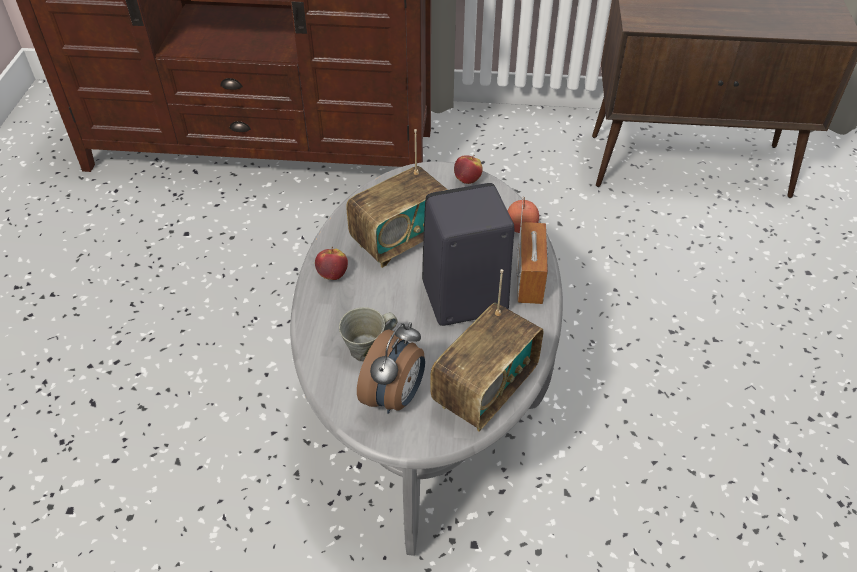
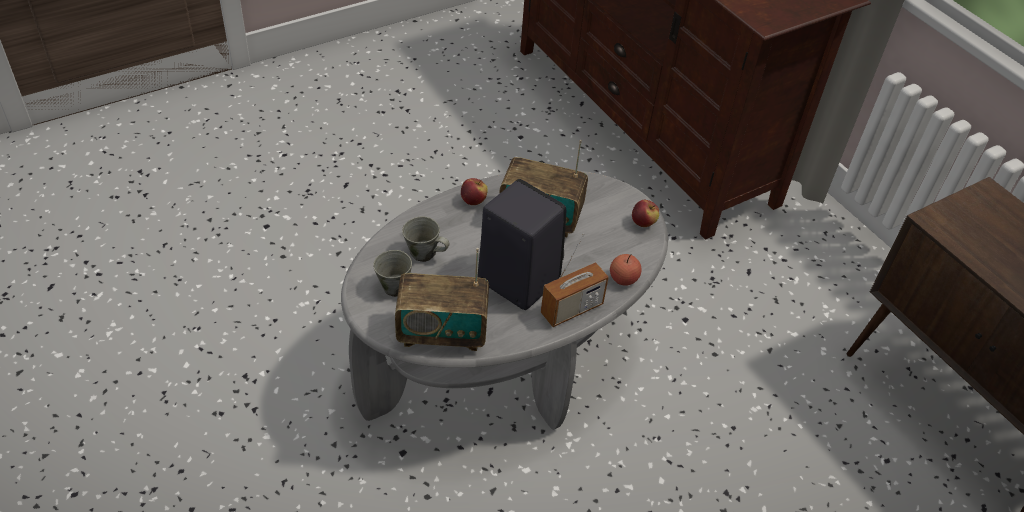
camera: 50 degrees right, 0 degrees up
alarm clock [357,322,425,414] -> grey mug [373,250,412,297]

